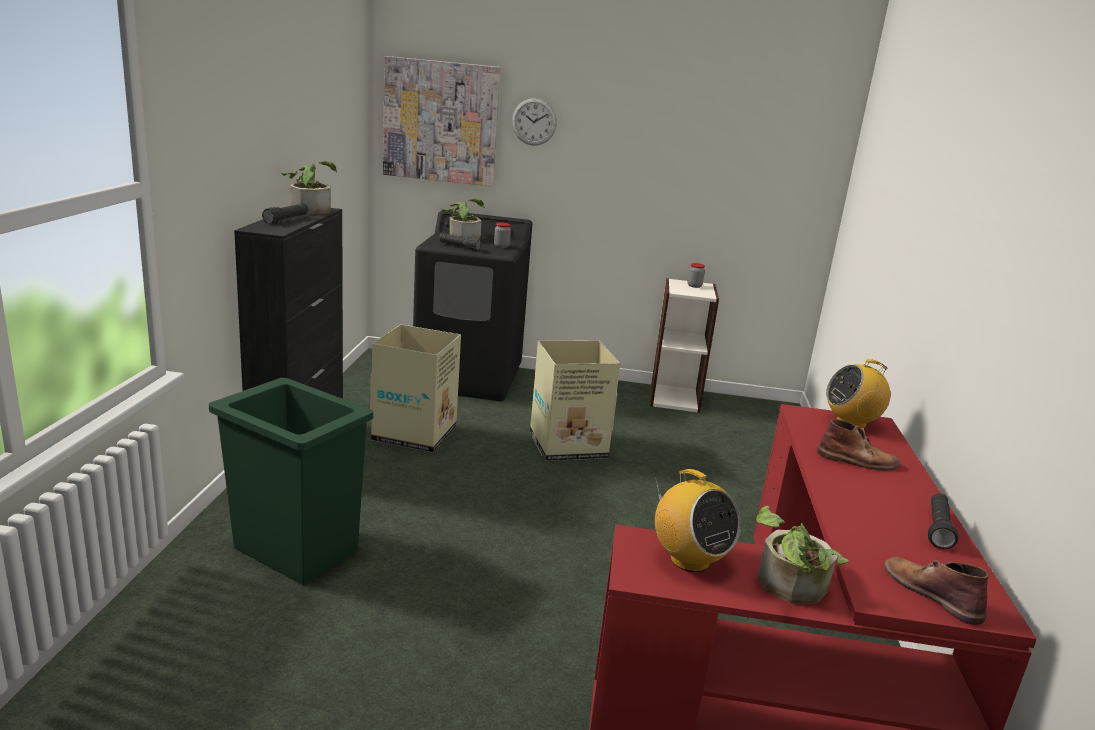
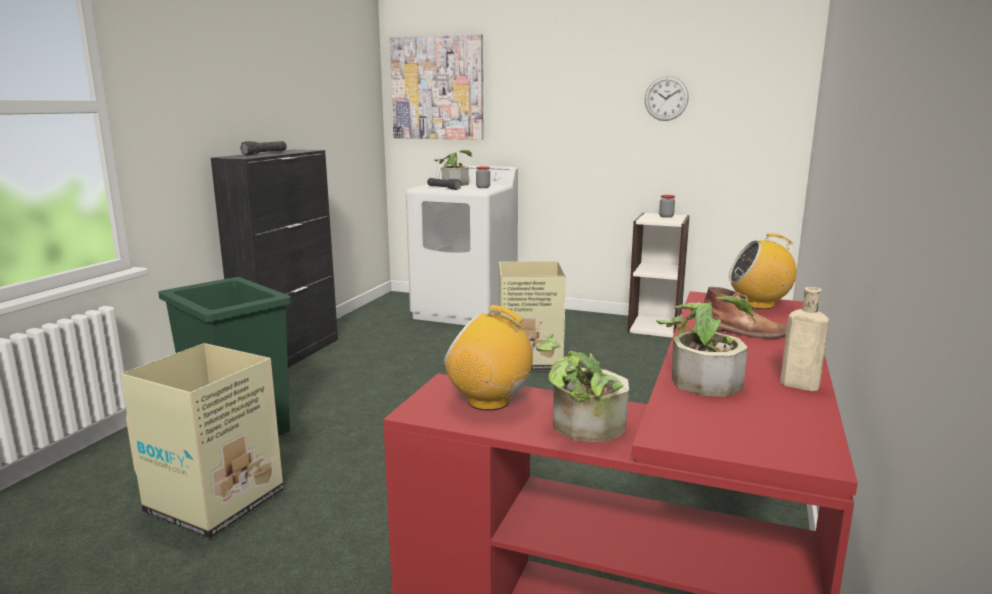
camera: 15 degrees right, 5 degrees down
potted plant [281,161,337,214] -> potted plant moved to [656,296,753,397]
cardboard box [370,324,461,453] -> cardboard box moved to [121,343,283,539]
black washing machine [413,210,532,401] -> white washing machine [406,165,518,325]
wall clock [512,98,557,145] -> wall clock moved to [645,76,689,121]
radio [655,469,741,572] -> radio turned 135 degrees clockwise [444,305,542,411]
brown boot [884,557,989,625] -> none
black flashlight [928,493,959,549] -> beige bottle [780,287,829,391]

